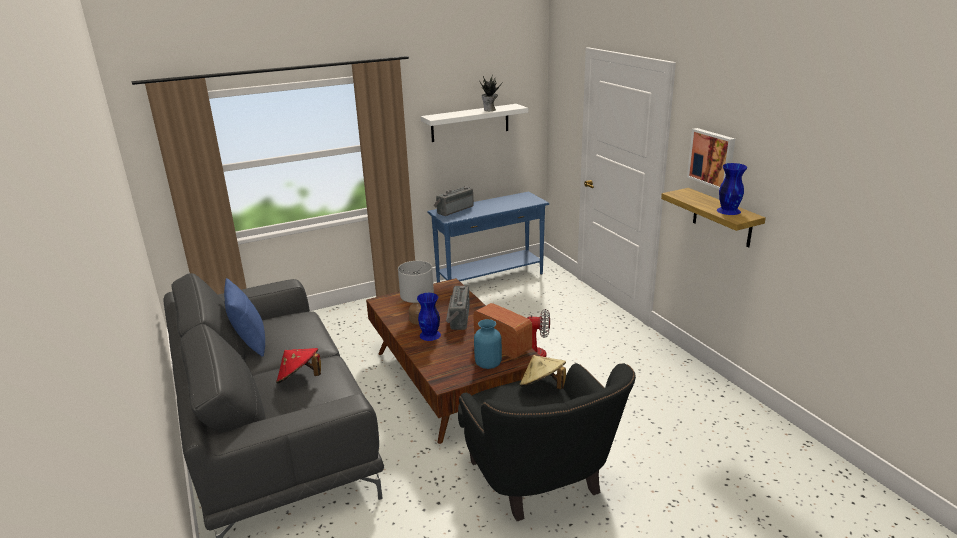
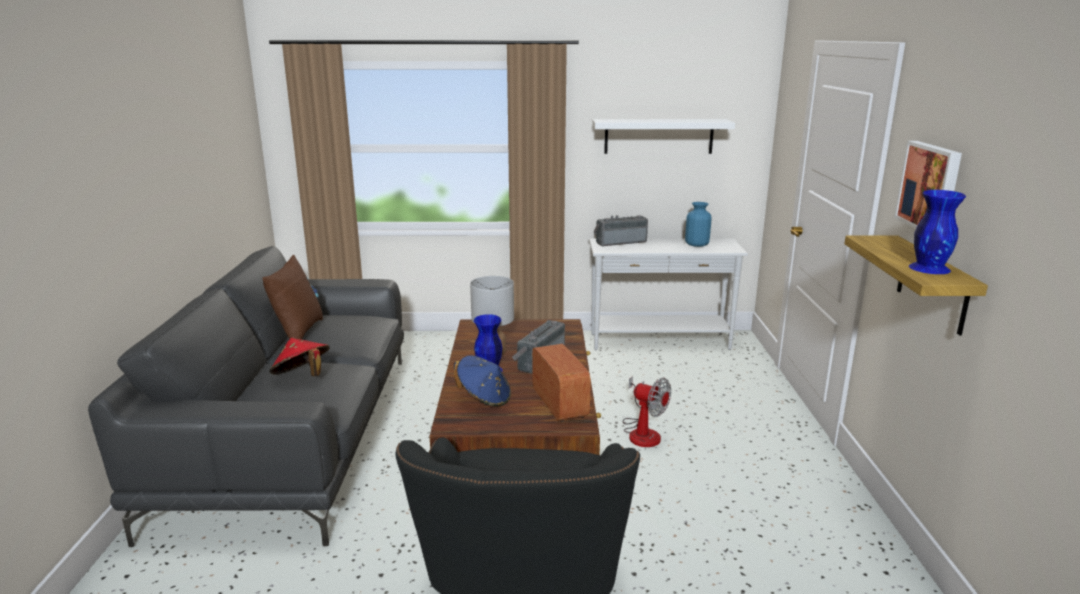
camera: 25 degrees right, 5 degrees down
blue pillow [224,278,265,357] -> brown pillow [262,255,323,339]
blue console table [427,192,549,283] -> white console table [589,238,748,350]
blue vase [474,319,502,369] -> blue vase moved to [685,202,712,247]
potted plant [479,76,503,111] -> none
beige hat [519,355,566,389] -> none
none -> blue hat [454,355,511,407]

